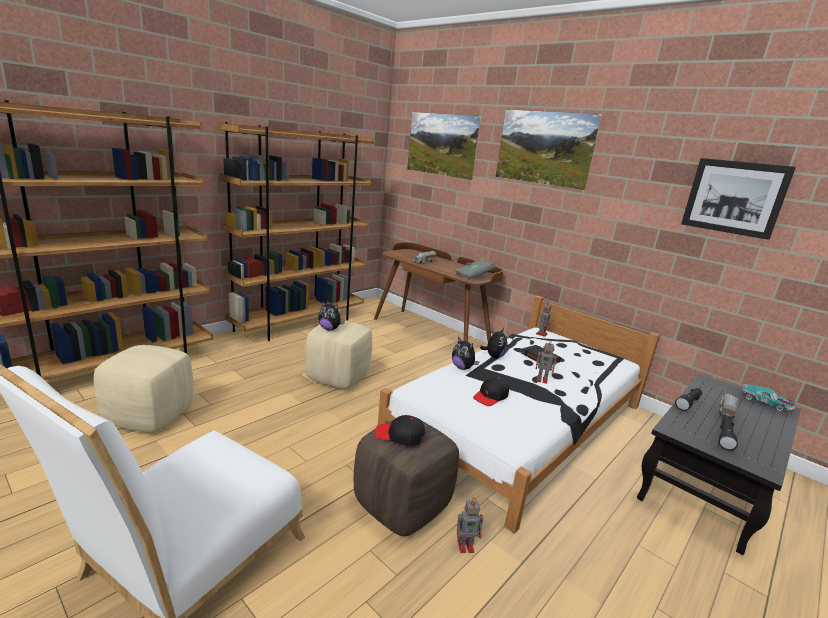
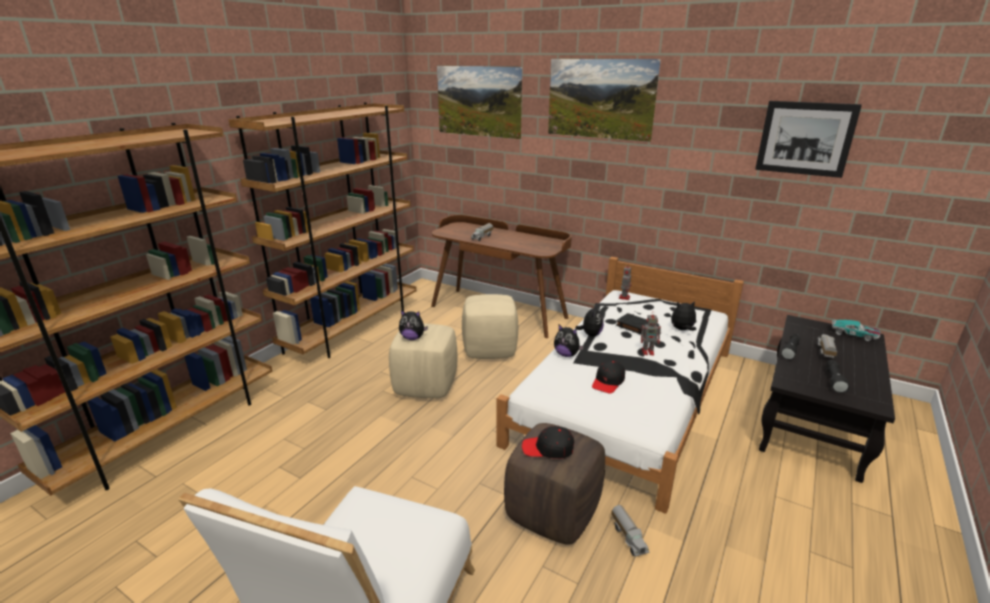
camera: 10 degrees left, 5 degrees up
beige ottoman [94,345,193,432] -> beige ottoman moved to [462,294,518,359]
grey book [455,259,495,280] -> none
toy robot [457,499,483,553] -> toy truck [611,505,650,557]
none -> plush toy [671,301,696,331]

